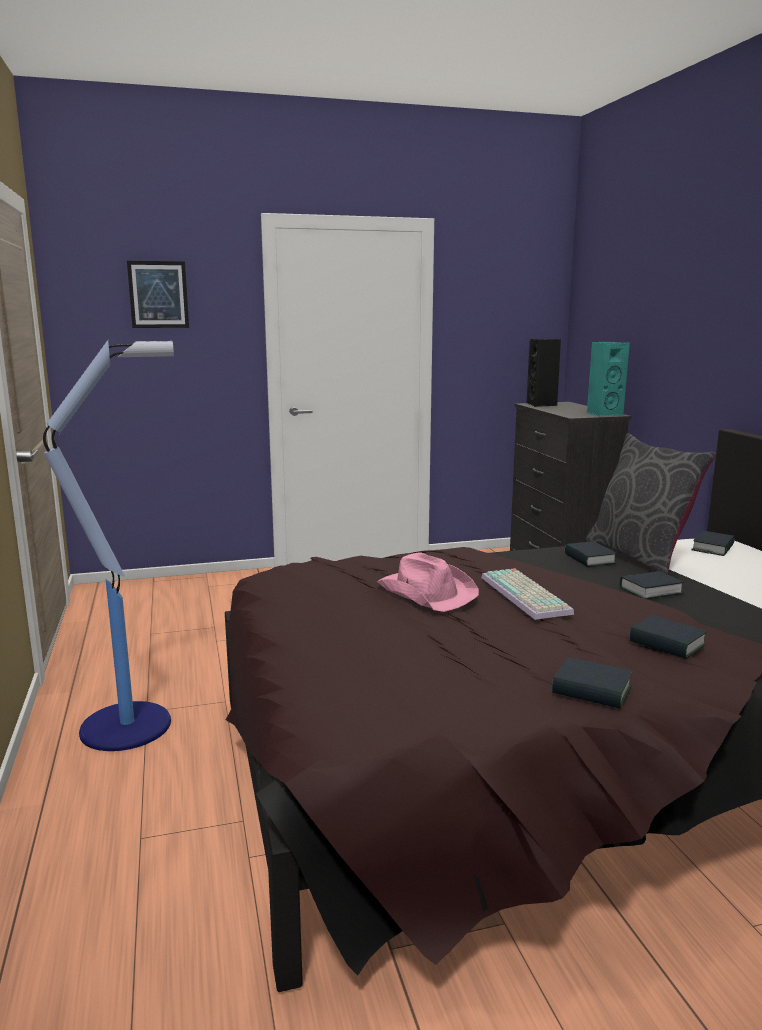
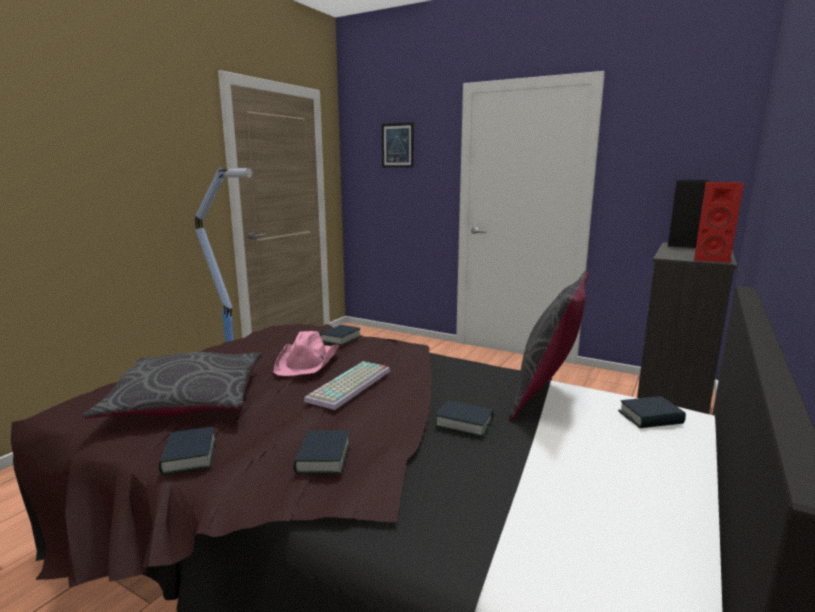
camera: 45 degrees right, 0 degrees up
book [565,541,617,567] -> book moved to [320,325,362,345]
turquoise speaker [587,342,630,417] -> red speaker [694,182,744,263]
none -> grey pillow [82,352,262,419]

